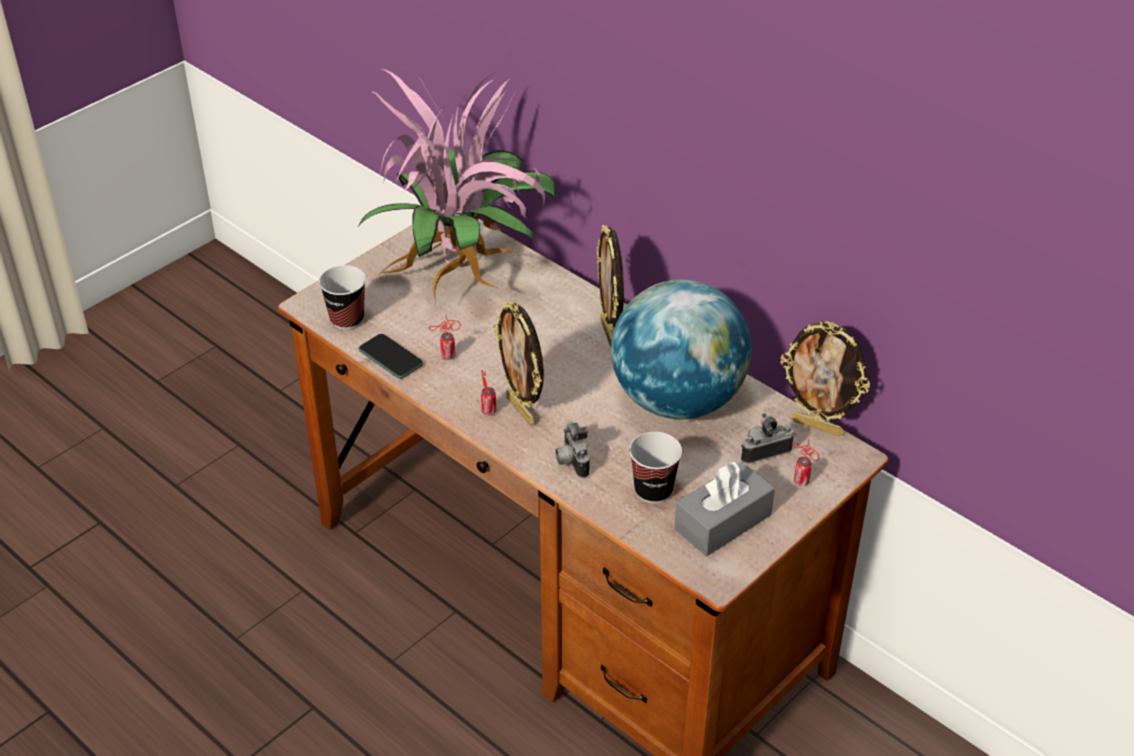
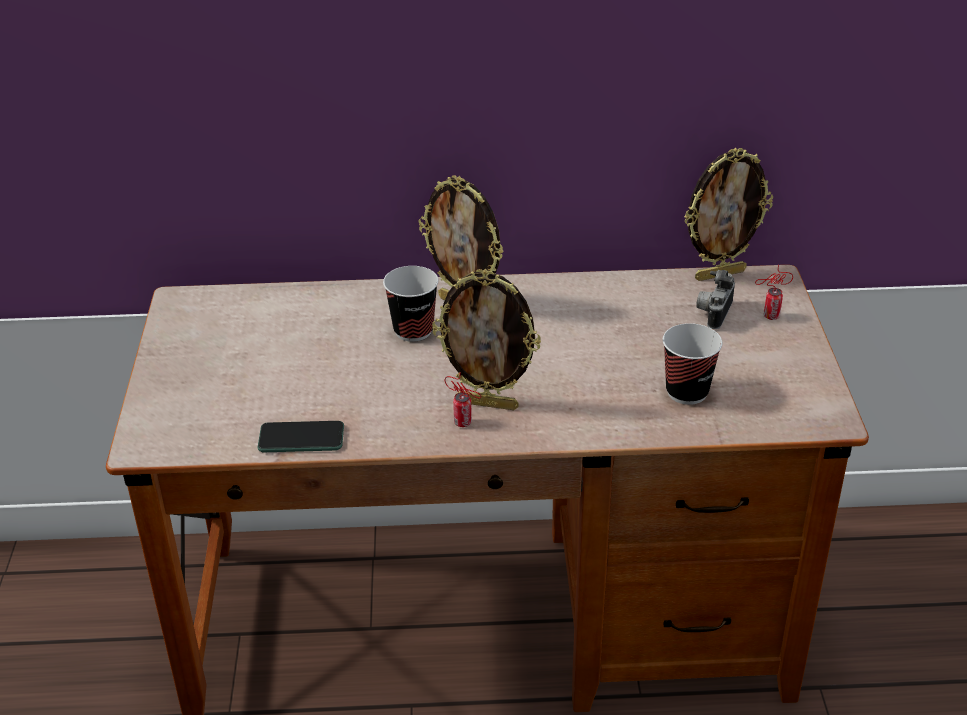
camera: 45 degrees left, 5 degrees down
cup [319,265,366,330] -> cup moved to [383,266,439,342]
potted plant [358,66,555,302] -> none
can [429,317,461,360] -> none
camera [556,421,590,478] -> none
globe [611,279,751,420] -> none
grey tissue box [674,462,775,556] -> none

